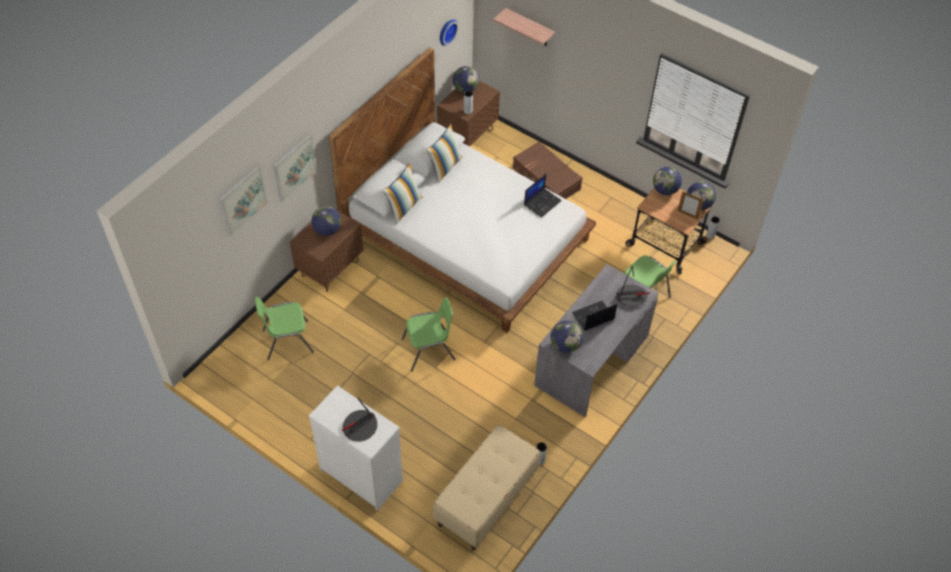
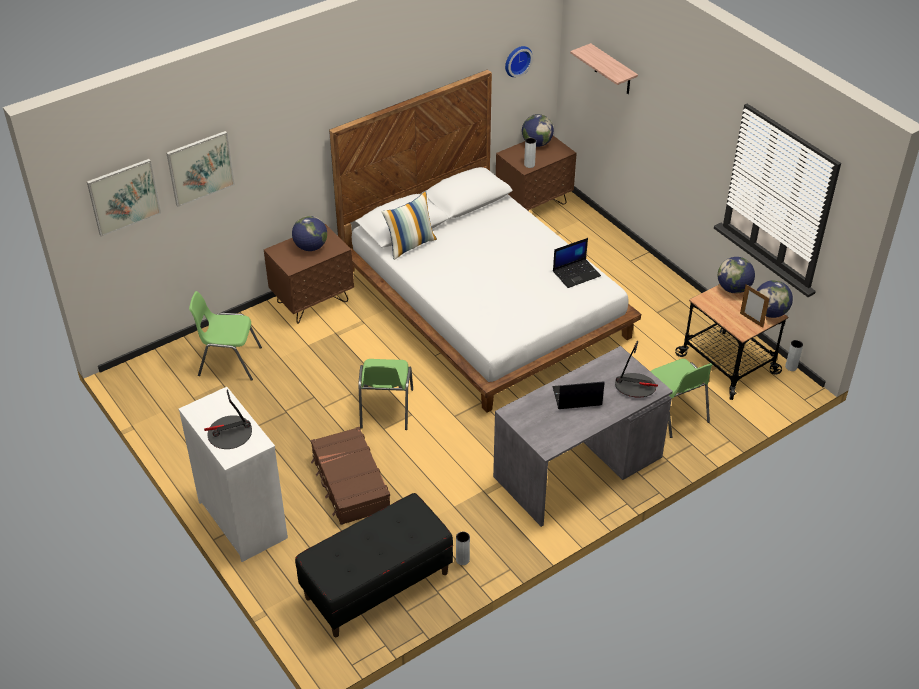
camera: 20 degrees right, 10 degrees down
picture [273,134,317,202] -> picture moved to [87,159,161,237]
green chair [402,298,456,371] -> green chair turned 90 degrees clockwise [359,359,413,430]
pillow [426,124,462,183] -> none
beige bench [433,425,540,551] -> black bench [295,493,453,637]
brown suitcase [513,141,583,199] -> brown suitcase moved to [311,427,390,525]
globe [551,321,583,353] -> none

